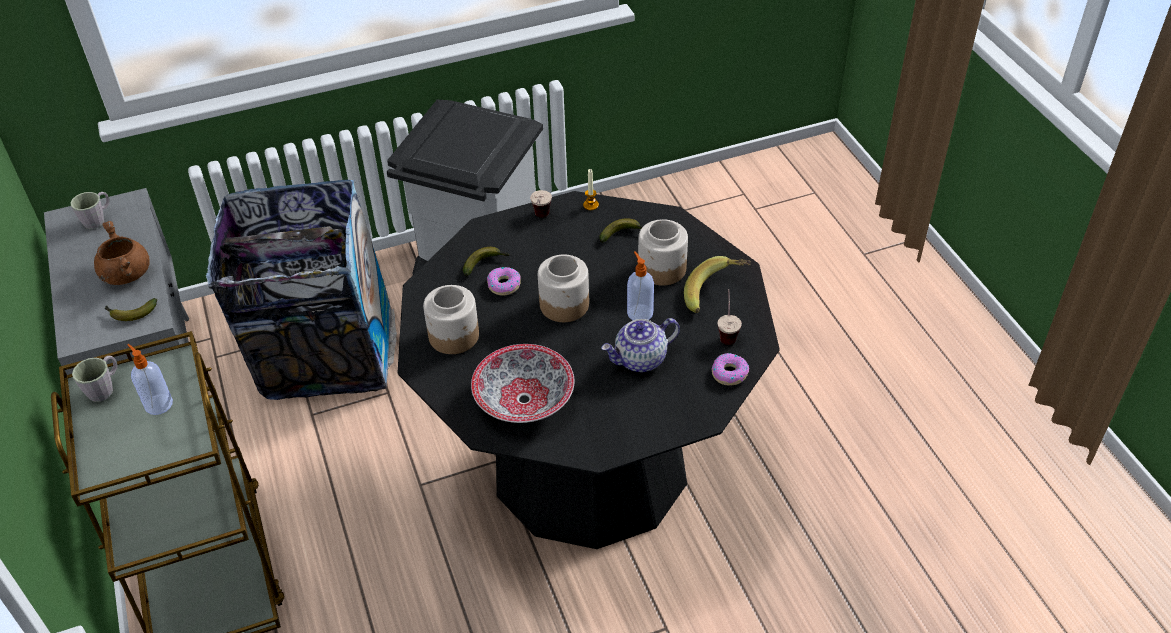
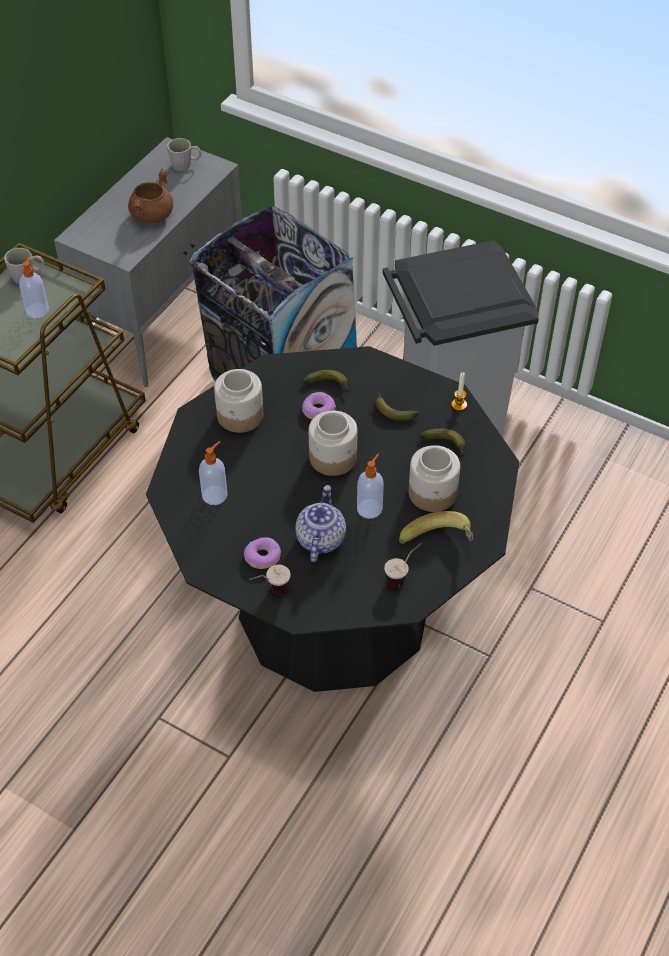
camera: 50 degrees right, 5 degrees up
banana [105,298,157,321] -> banana moved to [375,390,419,421]
bowl [471,344,574,423] -> soap dispenser [199,441,227,505]
cup [530,190,552,218] -> cup moved to [249,565,291,594]
teapot [601,318,680,372] -> teapot turned 75 degrees clockwise [295,485,346,562]
donut [711,353,749,386] -> donut moved to [244,537,281,569]

